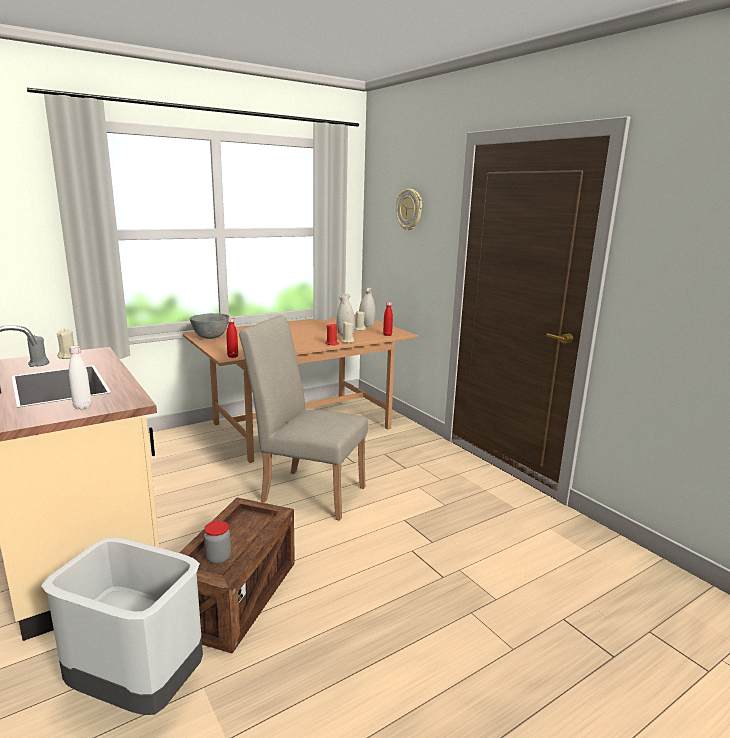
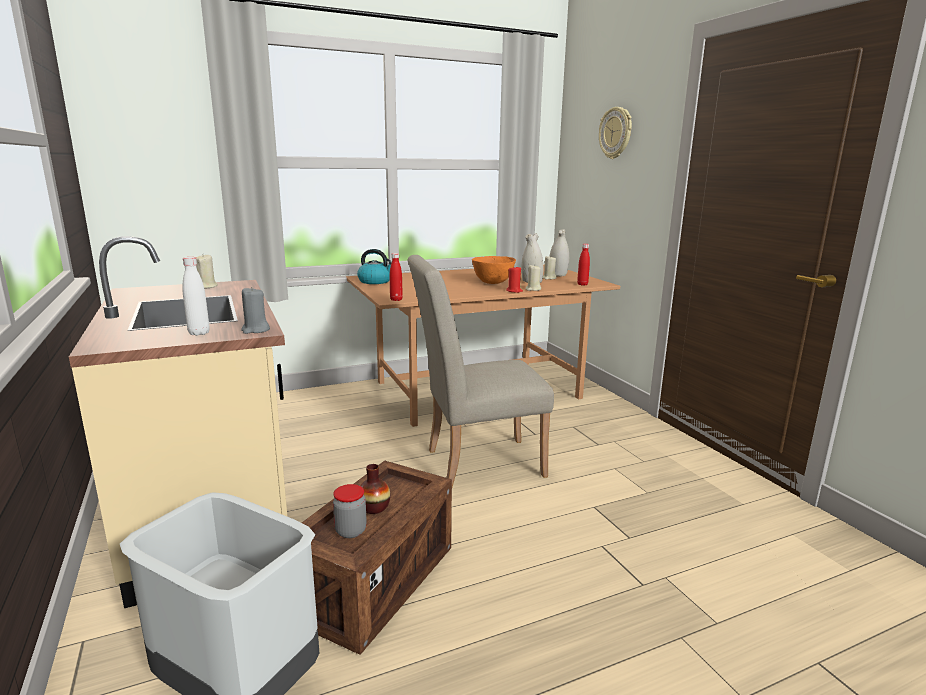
camera: 10 degrees right, 0 degrees up
grey candle [27,335,49,367] -> grey candle moved to [241,286,270,334]
grey bowl [189,313,229,339] -> kettle [357,249,392,284]
beige chair [239,315,368,521] -> beige chair turned 45 degrees counterclockwise [407,255,554,487]
none -> vase [360,464,390,514]
none -> orange bowl [472,256,516,284]

